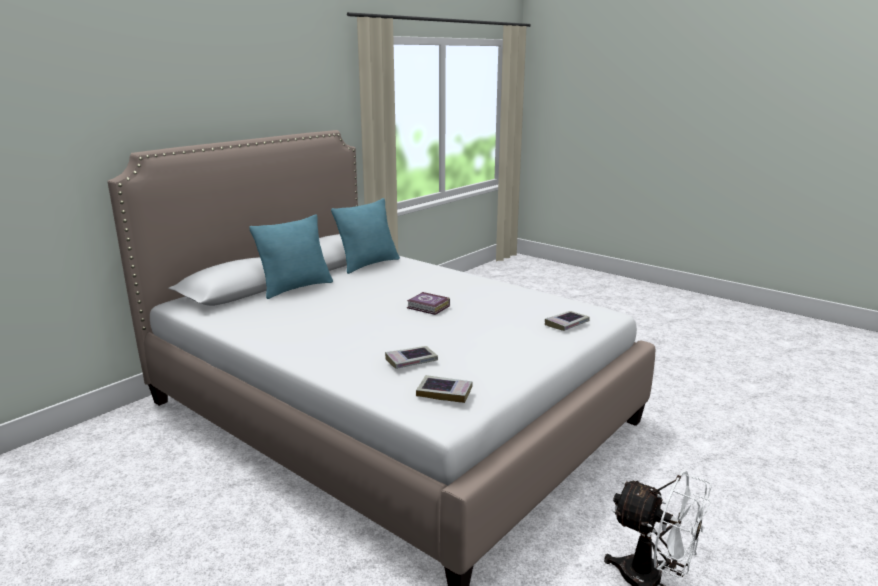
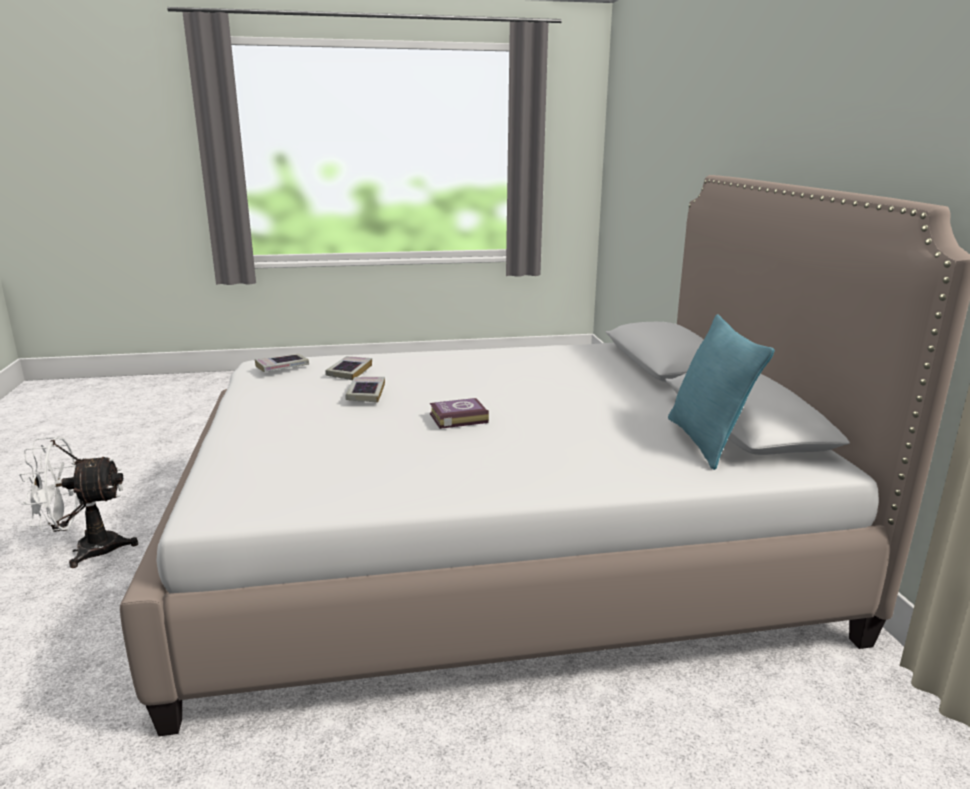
camera: 130 degrees right, 0 degrees up
turquoise pillow [249,214,333,299] -> none
book [545,311,590,331] -> book moved to [346,377,385,403]

